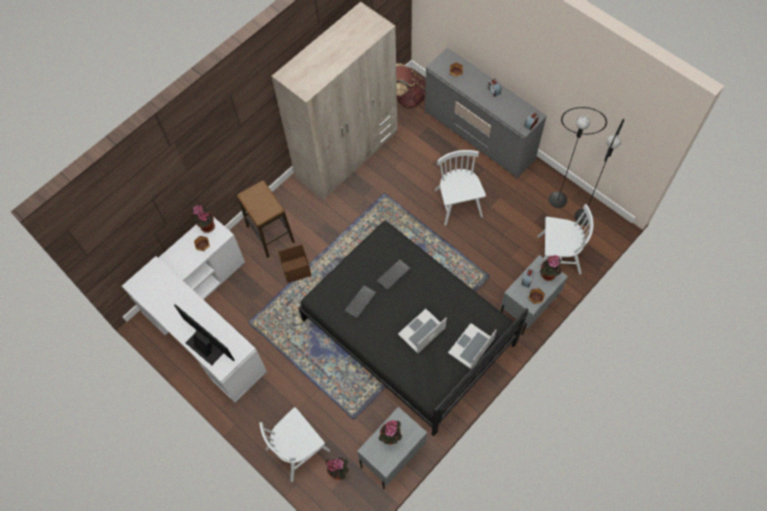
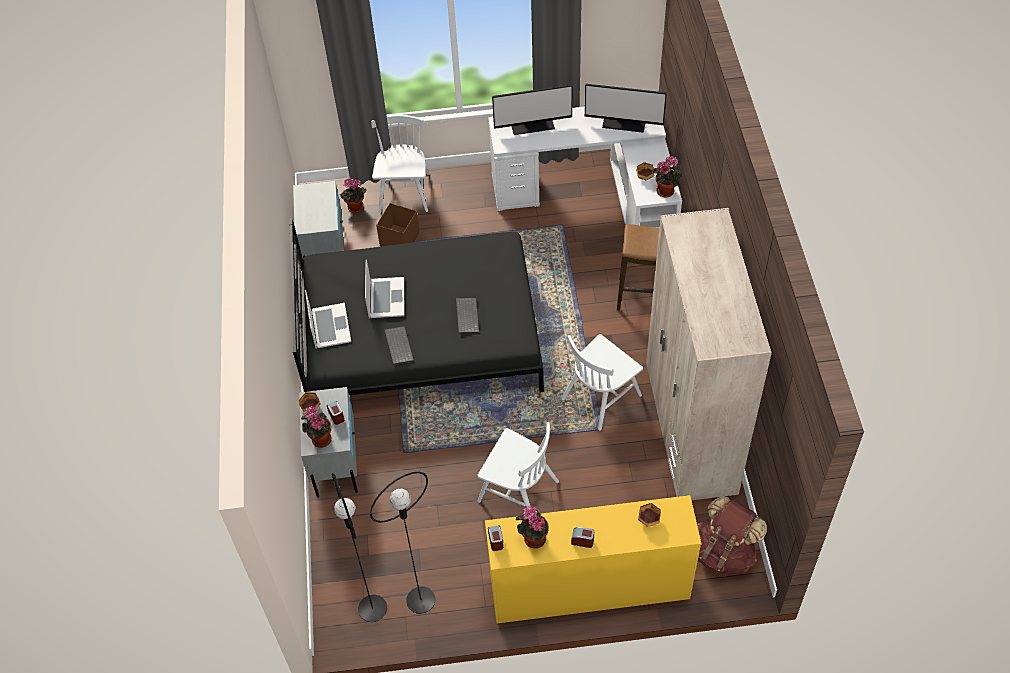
camera: 130 degrees right, 10 degrees down
brown storage box [278,244,312,283] -> brown storage box moved to [376,203,420,247]
keyboard [344,285,377,318] -> keyboard moved to [384,327,414,365]
potted plant [379,420,402,445] -> potted plant moved to [516,506,549,549]
grey dresser [425,48,547,179] -> yellow dresser [485,495,702,624]
white chair [537,204,593,275] -> white chair moved to [561,334,643,431]
none -> monitor [585,84,667,133]

